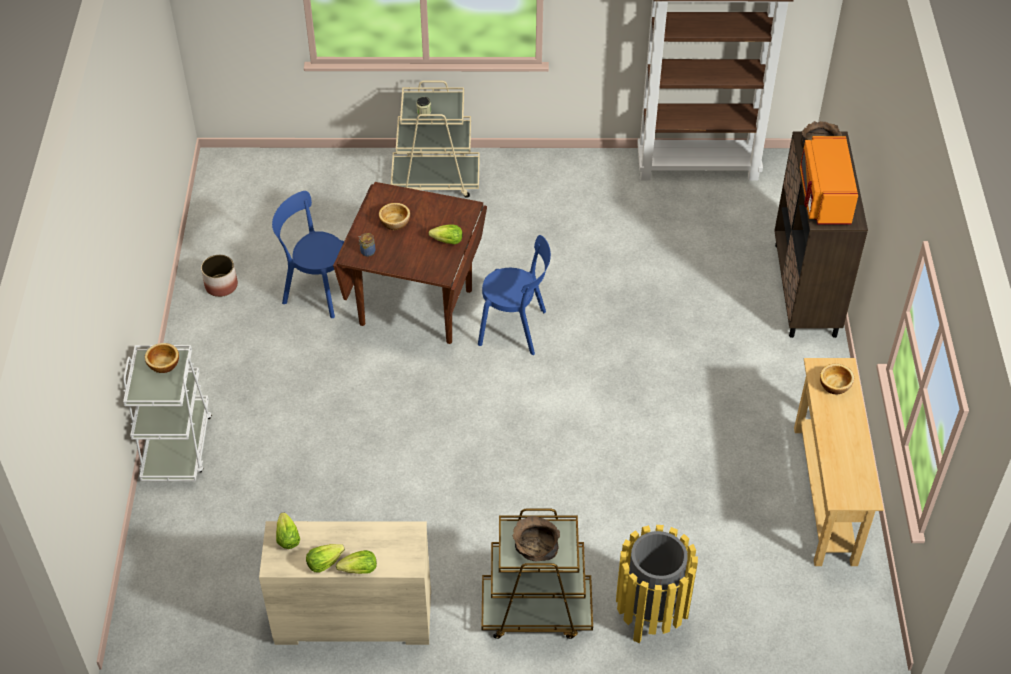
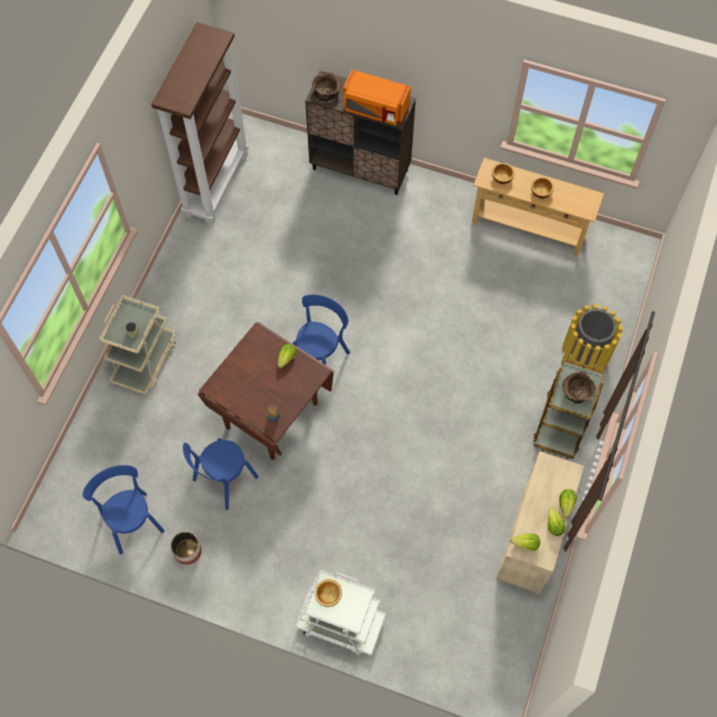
camera: 70 degrees left, 15 degrees up
bowl [379,203,410,230] -> bowl moved to [531,177,554,199]
none -> blue chair [83,465,165,554]

